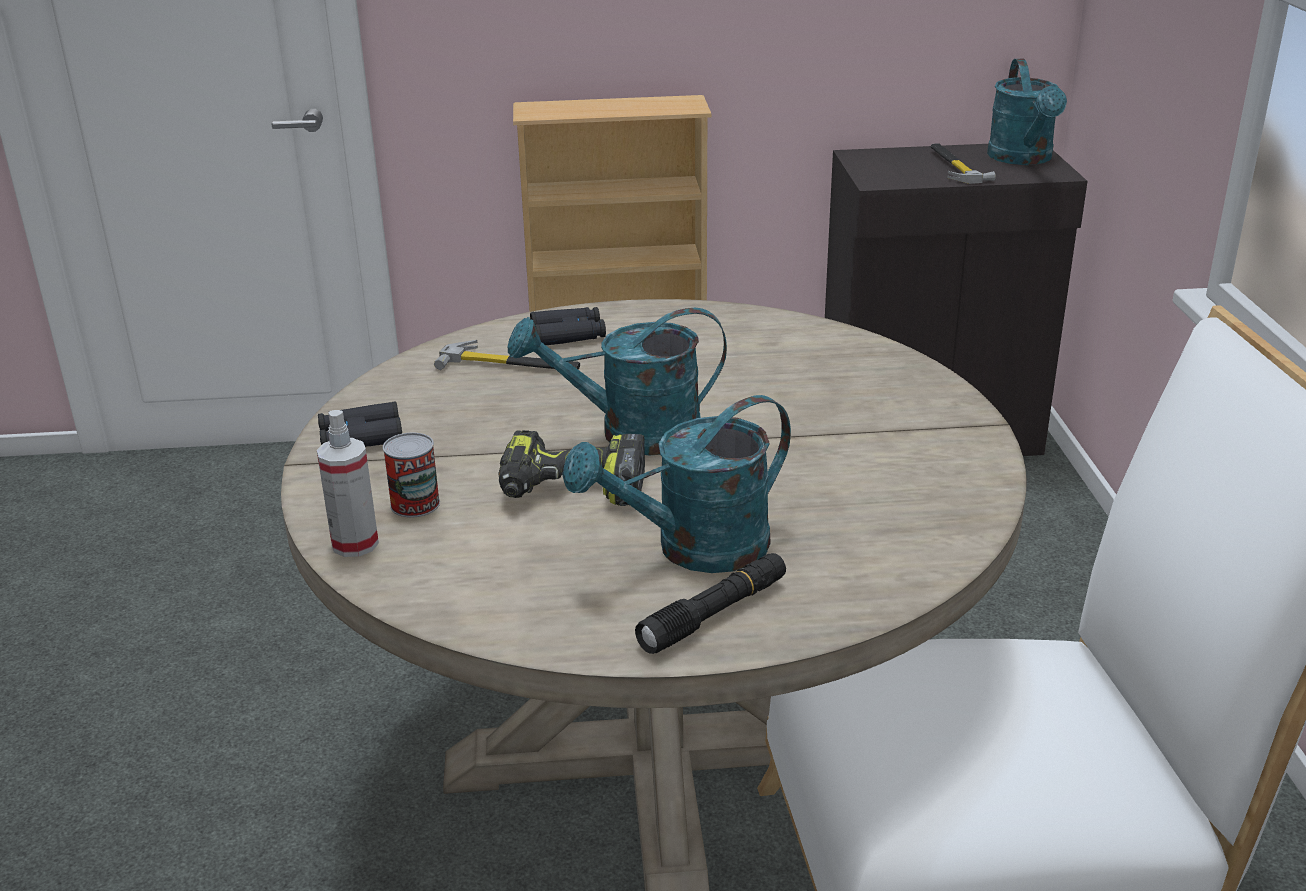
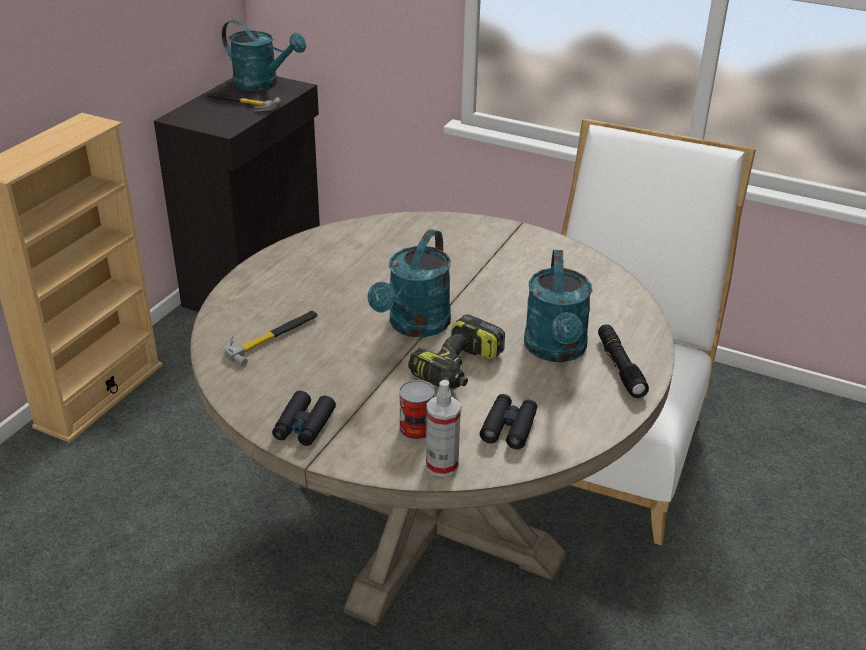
camera: 60 degrees left, 5 degrees up
black binoculars [530,307,606,345] -> black binoculars moved to [480,394,537,449]

